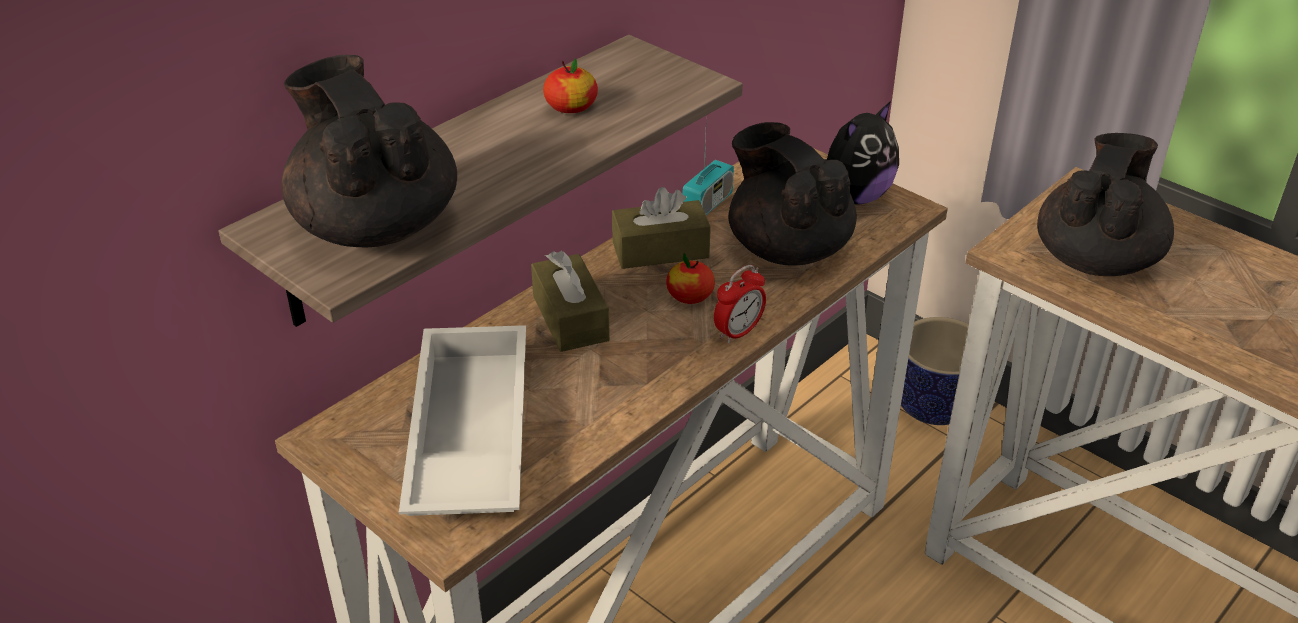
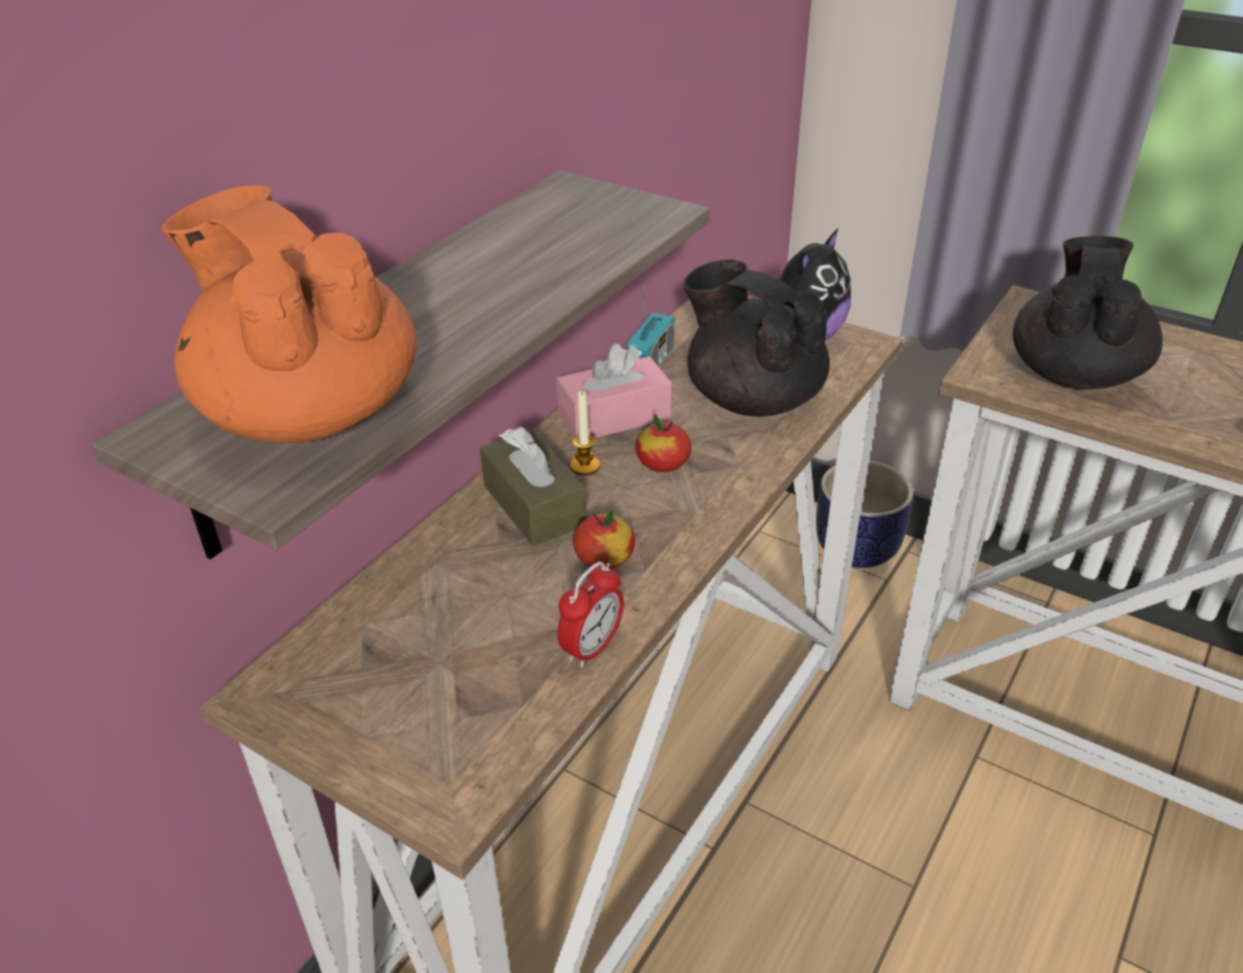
camera: 10 degrees left, 0 degrees up
black teapot [281,55,457,247] -> orange teapot [161,185,417,443]
white tray [399,325,526,516] -> none
apple [543,58,598,113] -> apple moved to [573,511,635,569]
brown tissue box [612,187,711,269] -> pink tissue box [556,344,672,438]
alarm clock [714,265,766,343] -> alarm clock moved to [557,561,624,668]
none -> candle [570,391,600,476]

